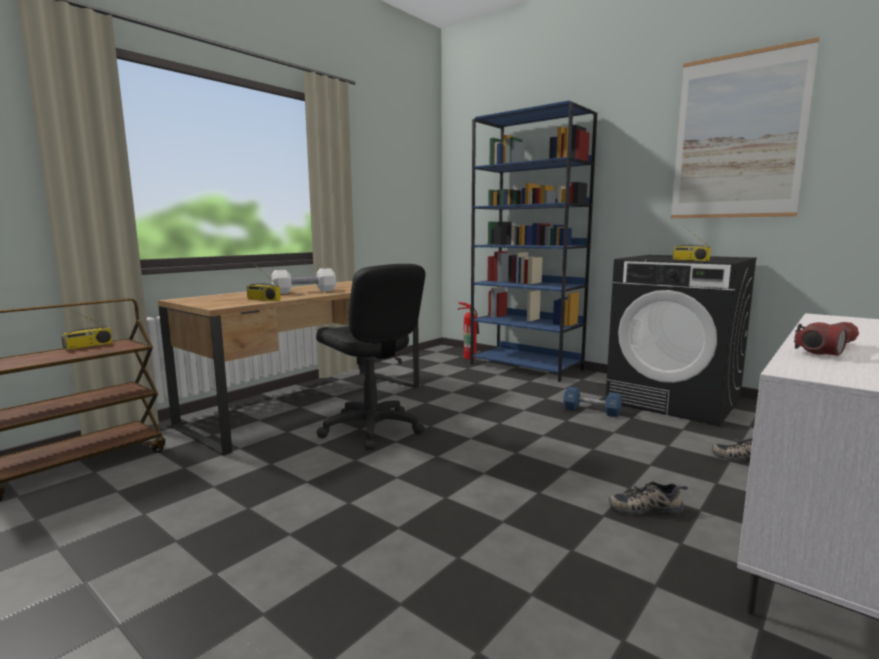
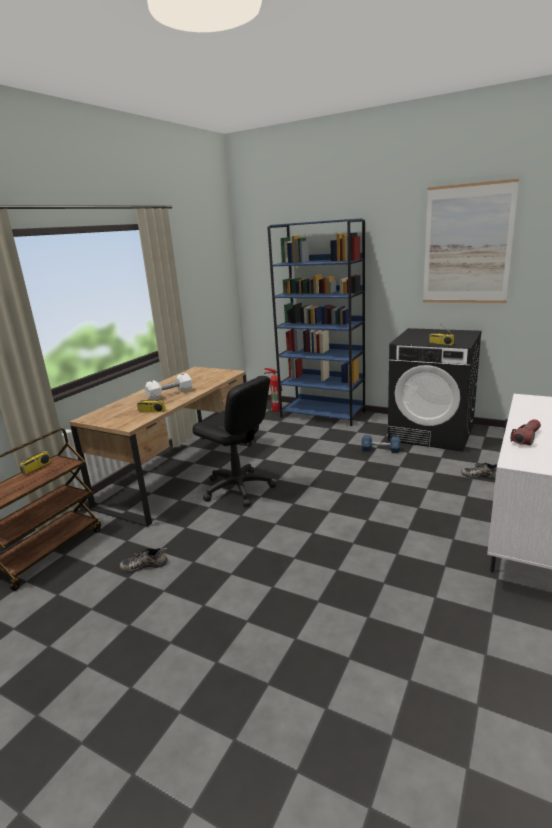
camera: 10 degrees left, 10 degrees up
shoe [609,481,688,515] -> shoe moved to [120,548,168,572]

